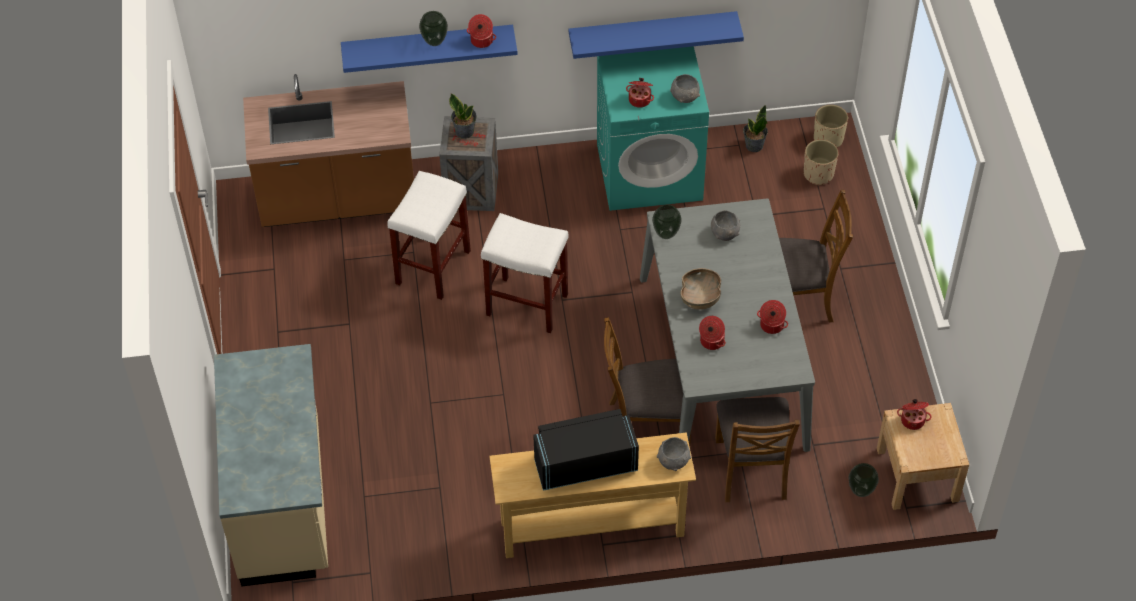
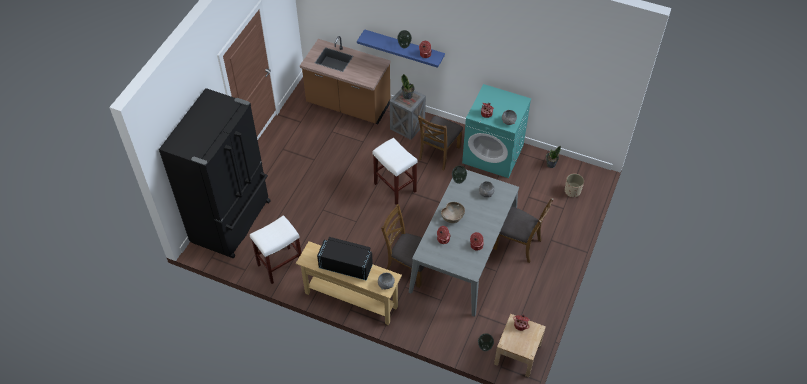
camera: 30 degrees right, 0 degrees up
beige counter [214,344,328,587] -> black fridge [159,88,271,259]
white stool [387,171,471,300] -> white stool moved to [250,215,301,284]
blue shelf [569,11,744,59] -> none
brown chair [715,397,800,502] -> brown chair moved to [418,115,463,170]
beige planter [814,105,848,148] -> none

